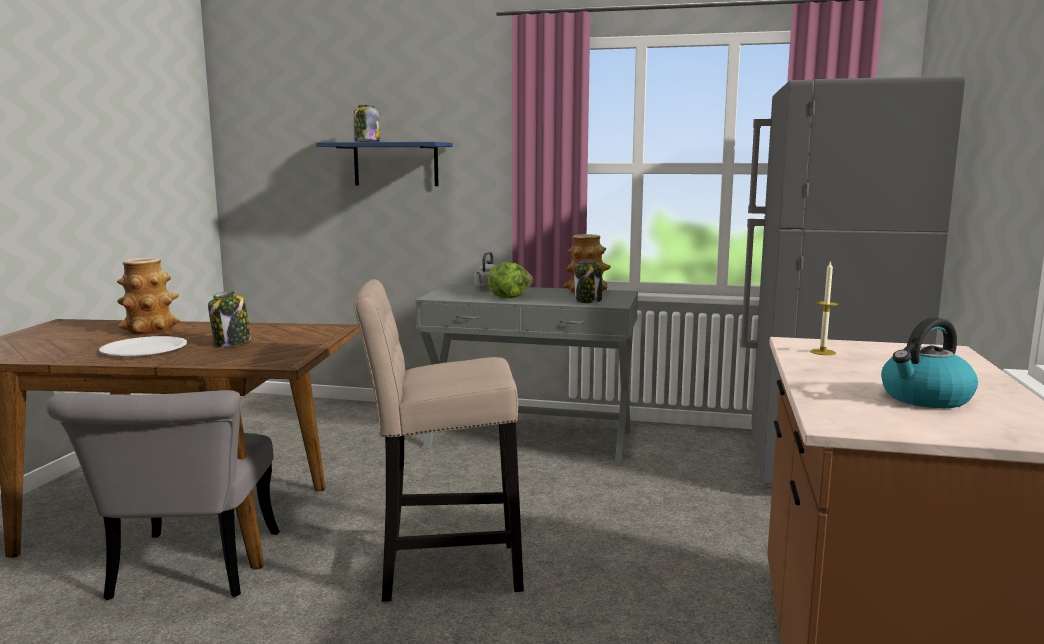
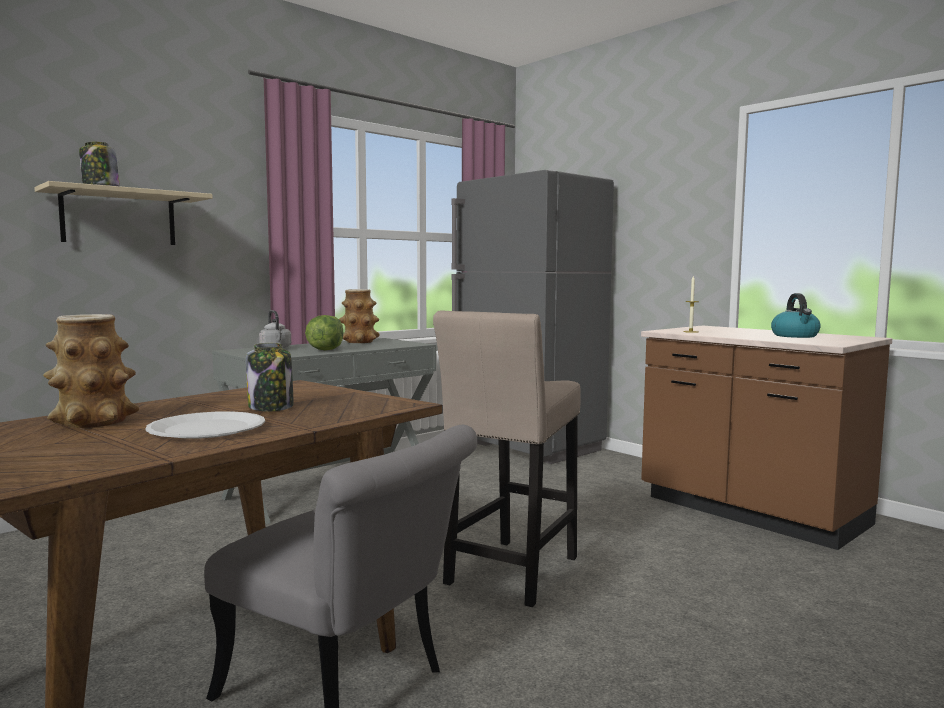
camera: 55 degrees left, 5 degrees down
blue shelf [316,142,453,186] -> beige shelf [34,181,213,245]
jar [574,260,602,303] -> none

